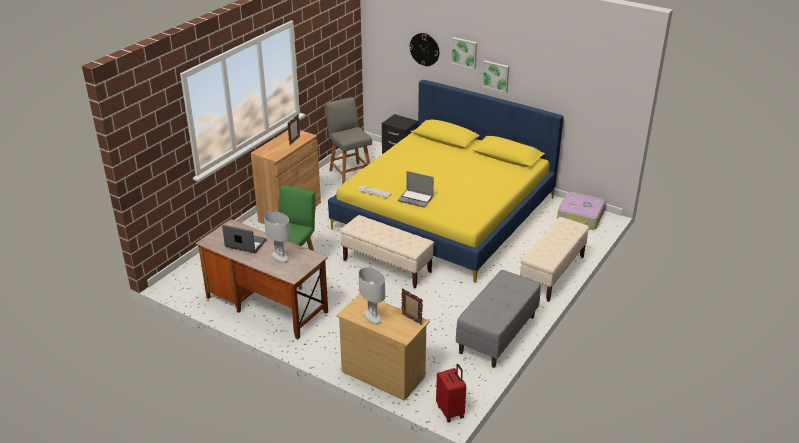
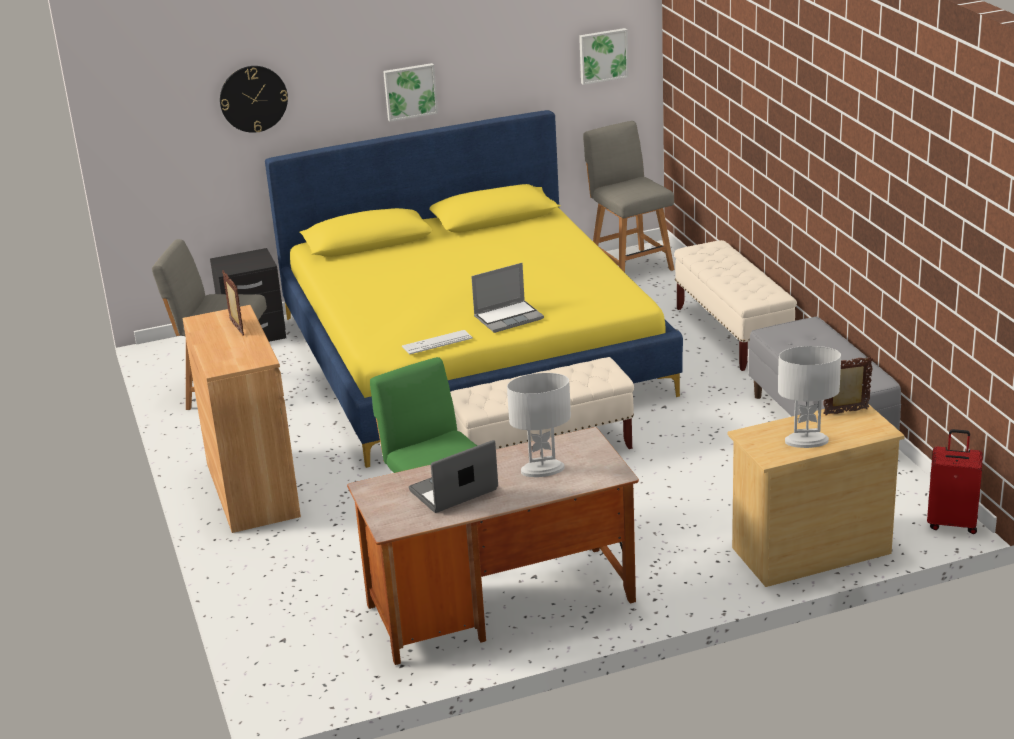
camera: 50 degrees left, 5 degrees down
picture [451,37,477,69] -> picture moved to [579,28,629,85]
suitcase [557,192,606,230] -> grey chair [583,121,674,272]

